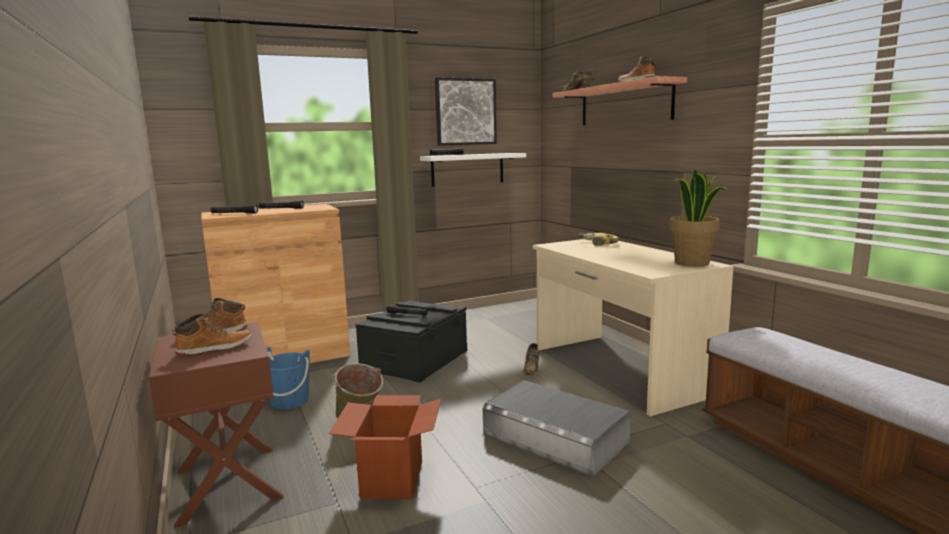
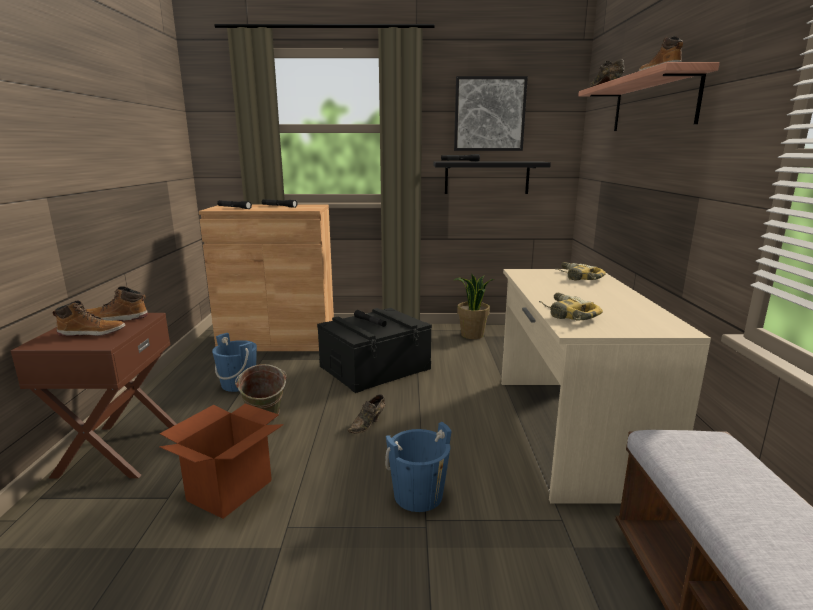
camera: 25 degrees right, 5 degrees up
white shelf [420,153,526,187] -> black shelf [434,162,551,194]
grey storage box [483,380,631,477] -> blue bucket [385,422,452,512]
brown shoe [523,343,540,375] -> brown shoe moved to [348,395,386,433]
potted plant [669,169,728,267] -> potted plant moved to [454,275,494,339]
none -> power drill [539,293,603,321]

